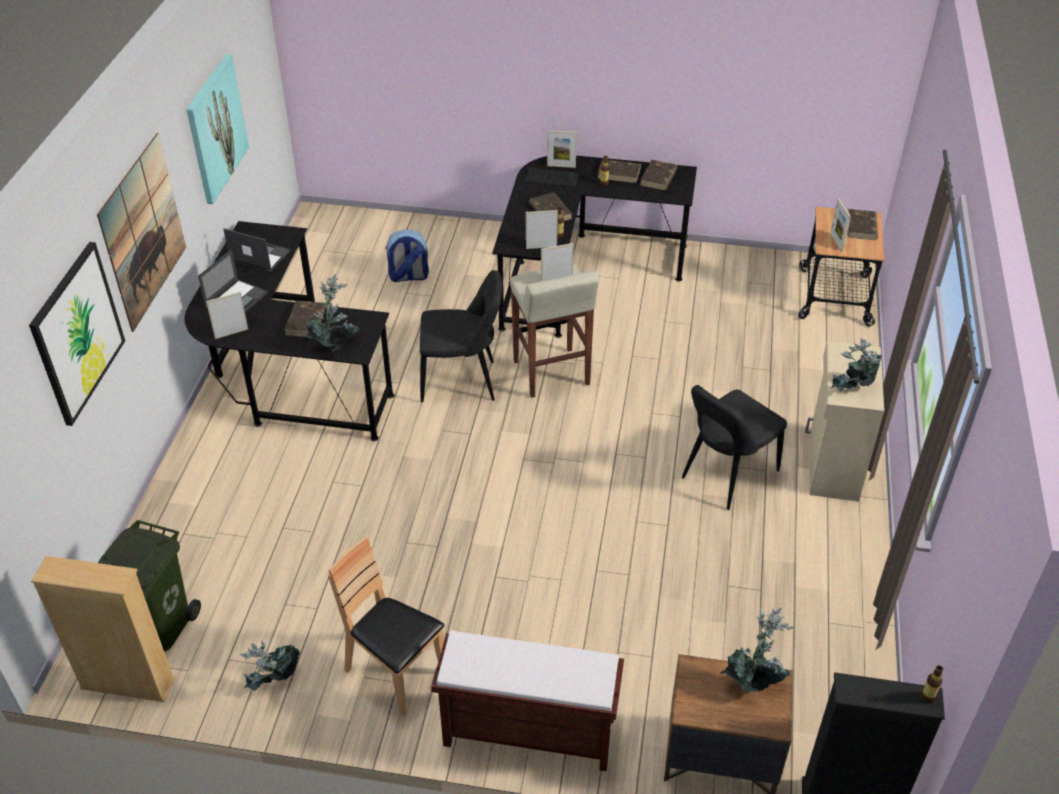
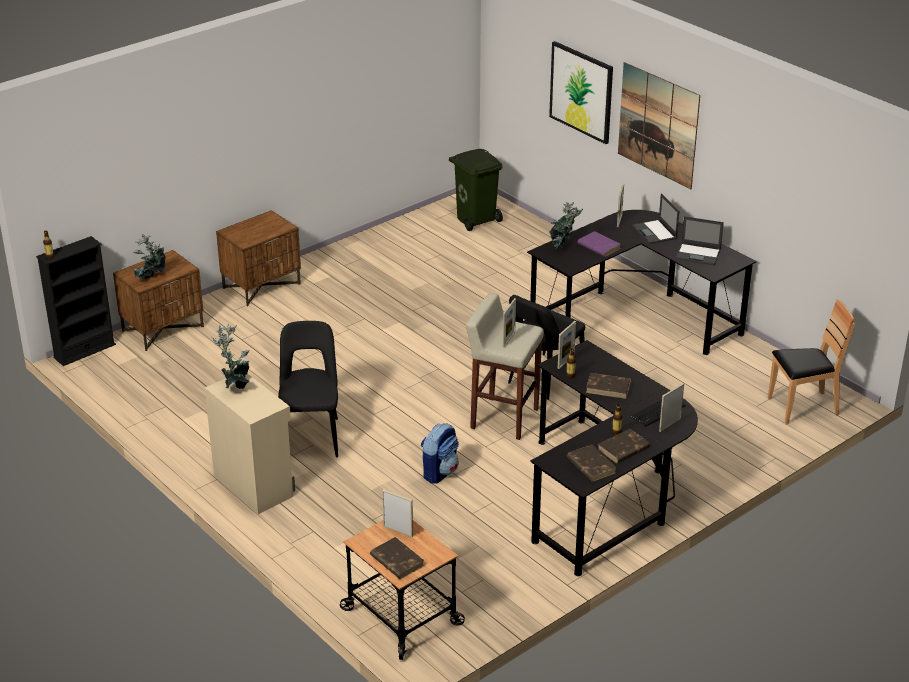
camera: 130 degrees right, 10 degrees down
beige bookcase [31,556,176,702] -> none
picture [186,54,249,204] -> none
laptop [223,228,290,272] -> laptop turned 45 degrees clockwise [675,216,724,266]
potted plant [240,640,300,691] -> none
brown book [284,301,327,337] -> purple book [578,231,620,257]
brown chair [328,536,444,716] -> brown chair moved to [768,299,855,424]
backpack [385,229,429,282] -> backpack moved to [421,423,459,484]
brown bench [431,630,624,771] -> brown nightstand [216,210,301,306]

